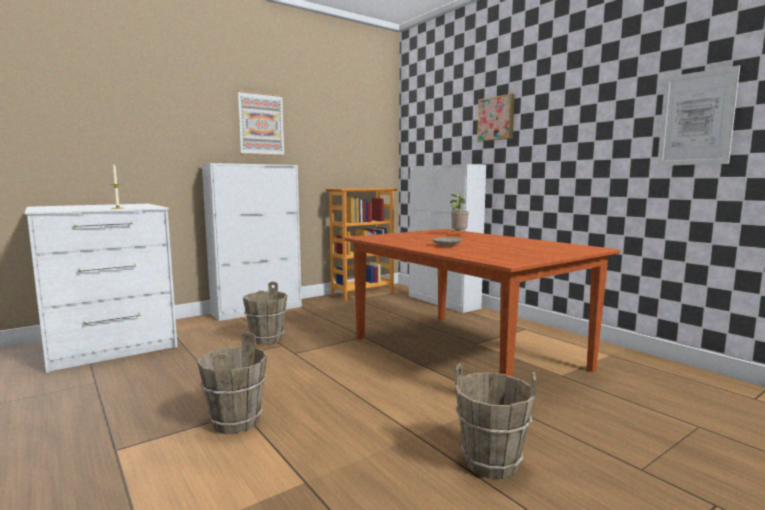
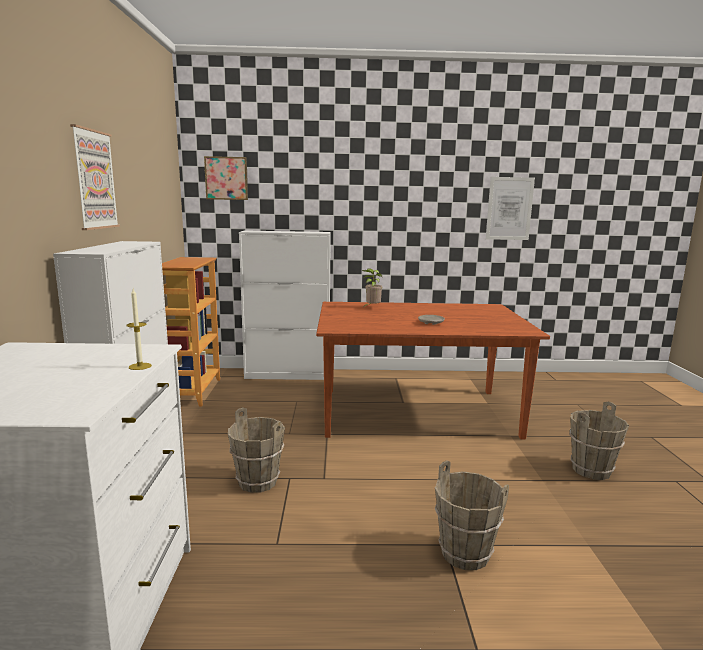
camera: 55 degrees left, 5 degrees up
picture [477,94,515,141] -> picture moved to [204,156,248,200]

